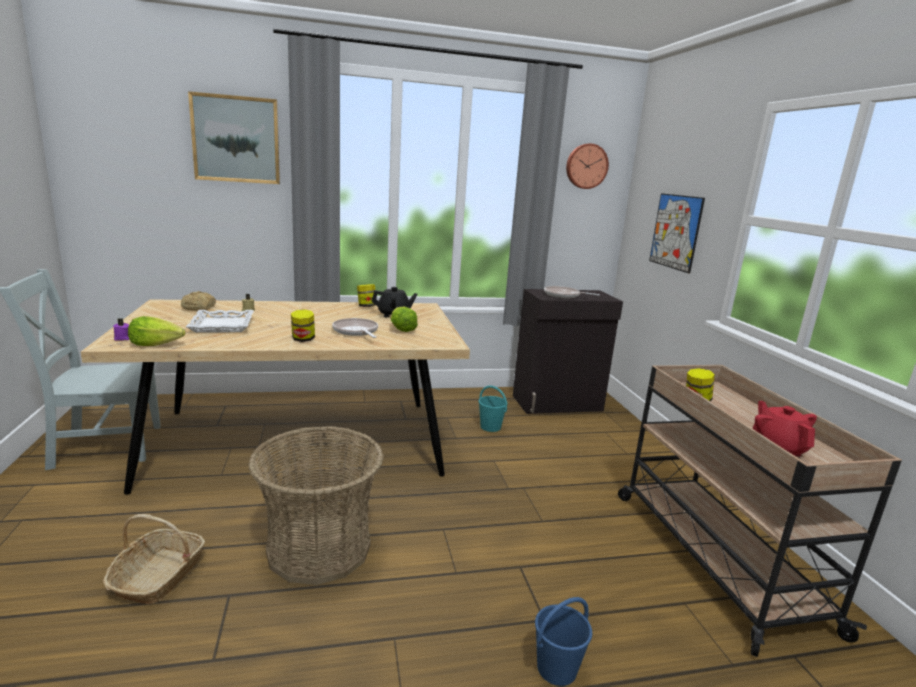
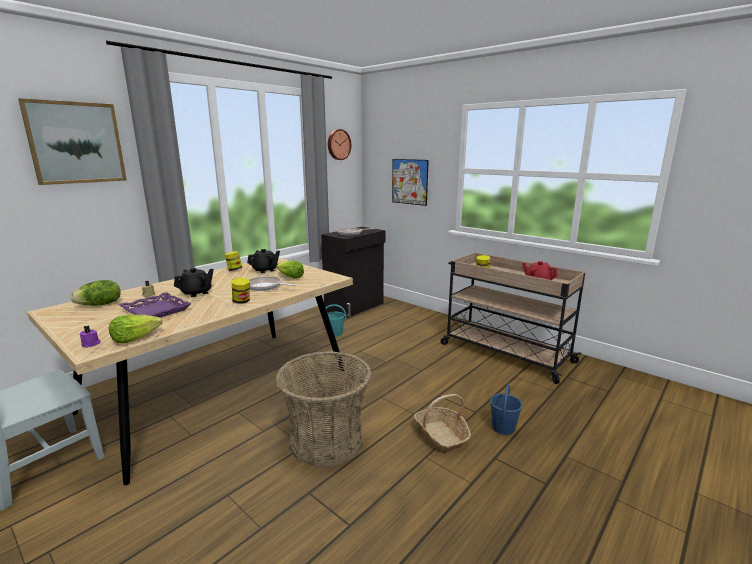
camera: 35 degrees left, 0 degrees up
basket [103,514,205,604] -> basket moved to [414,394,471,453]
bread [181,291,216,311] -> lettuce [70,280,121,306]
white tray [186,310,254,333] -> purple tray [119,292,192,317]
none -> black teapot [174,268,214,297]

